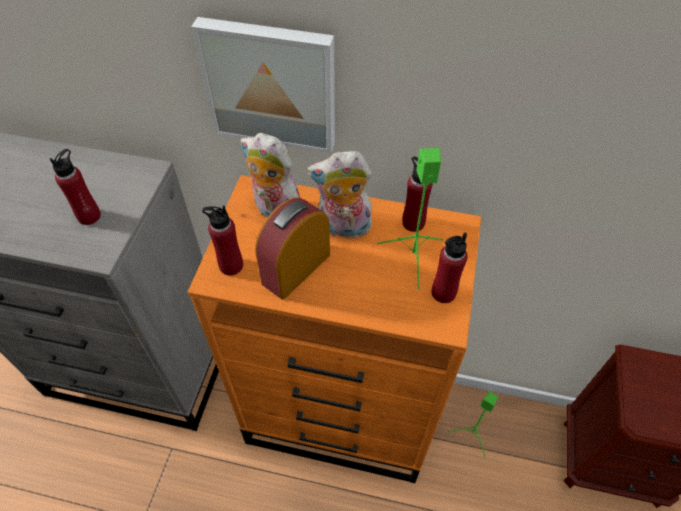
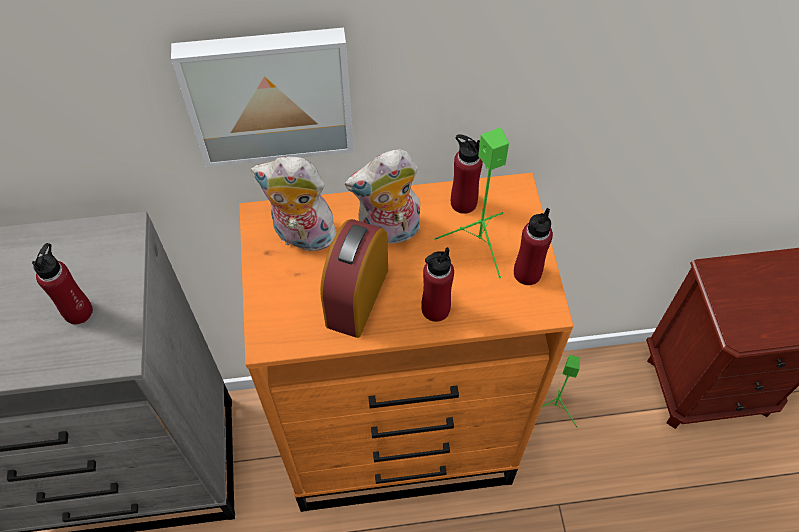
camera: 20 degrees left, 5 degrees up
red bottle [202,205,243,276] -> red bottle moved to [421,247,454,322]

